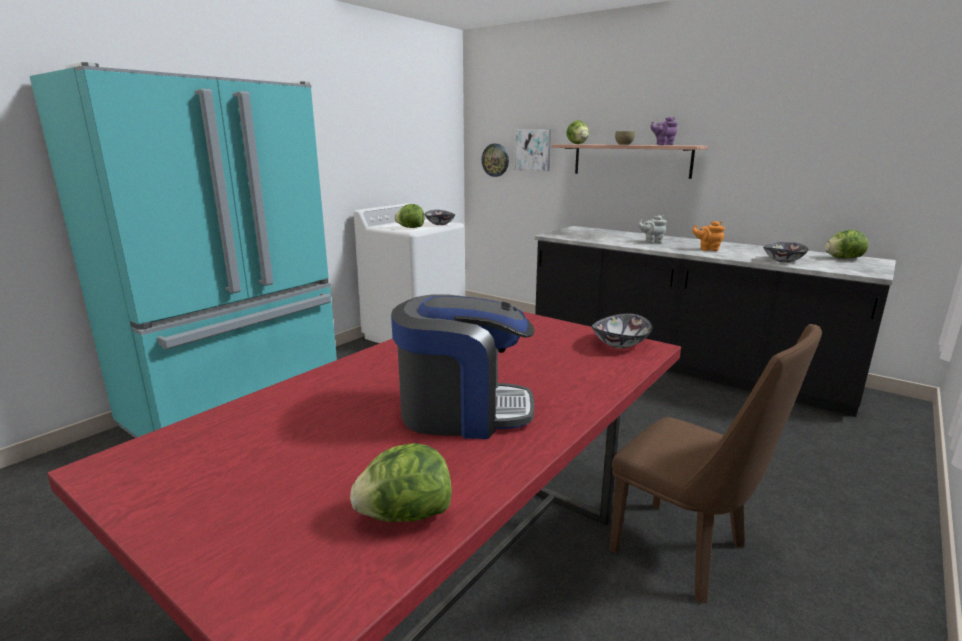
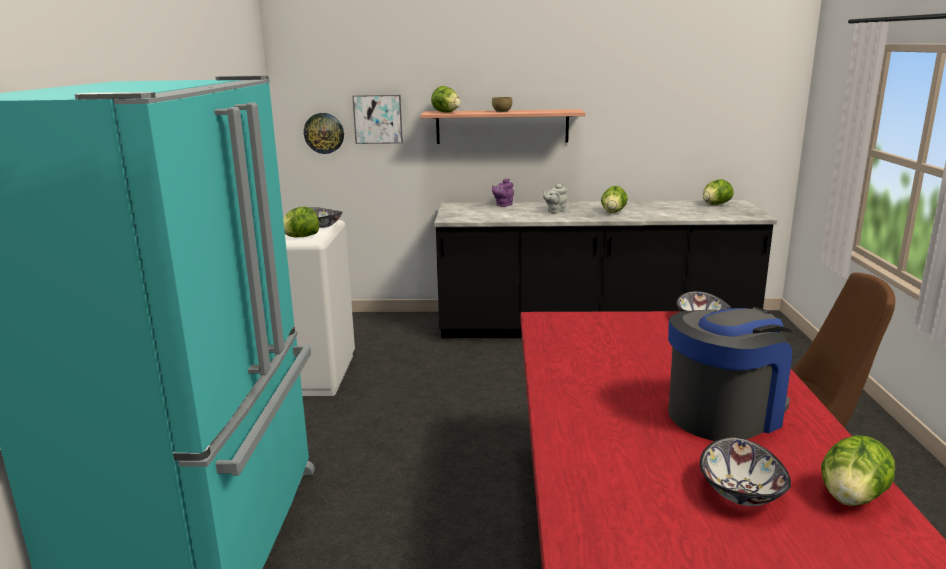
camera: 35 degrees left, 0 degrees up
purple teapot [650,117,678,145] -> purple teapot moved to [492,178,514,207]
orange teapot [692,221,725,251] -> lettuce [601,186,628,213]
bowl [763,242,809,263] -> bowl moved to [700,438,791,506]

